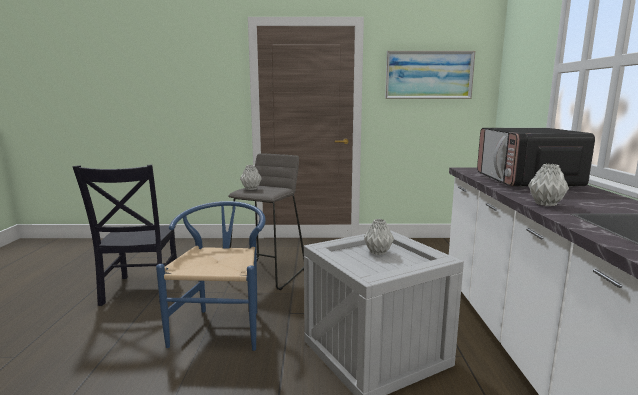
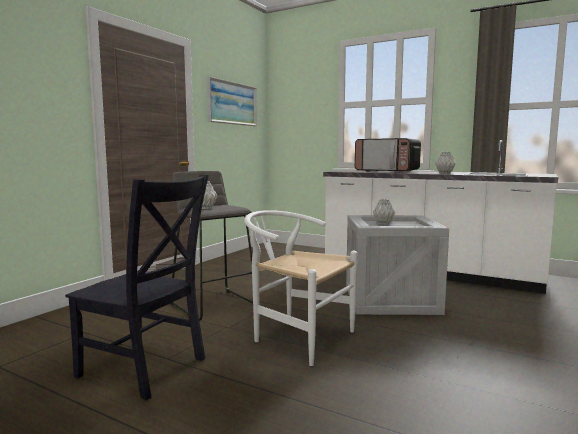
camera: 60 degrees left, 5 degrees down
blue chair [156,201,266,351] -> white chair [244,210,357,366]

